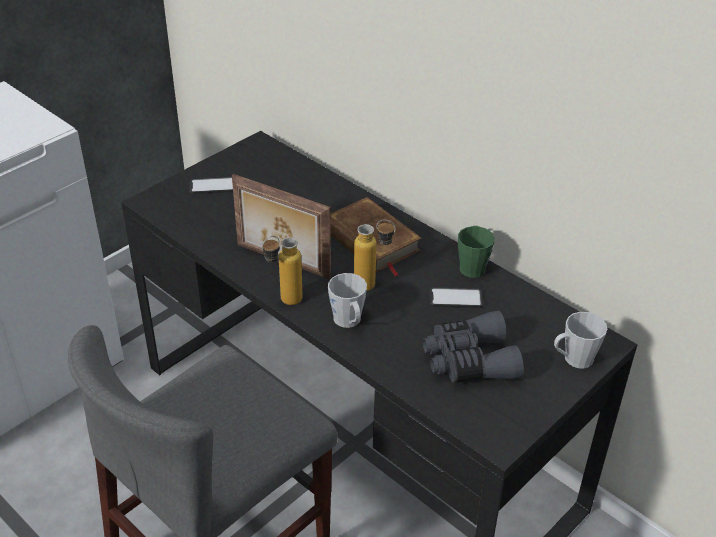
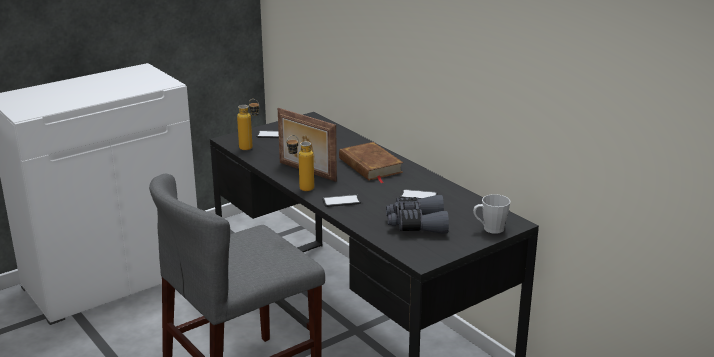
camera: 10 degrees right, 15 degrees down
grey mug [328,273,367,328] -> phone [322,194,361,207]
bottle [354,220,395,291] -> bottle moved to [237,99,259,150]
green mug [458,226,495,278] -> none

